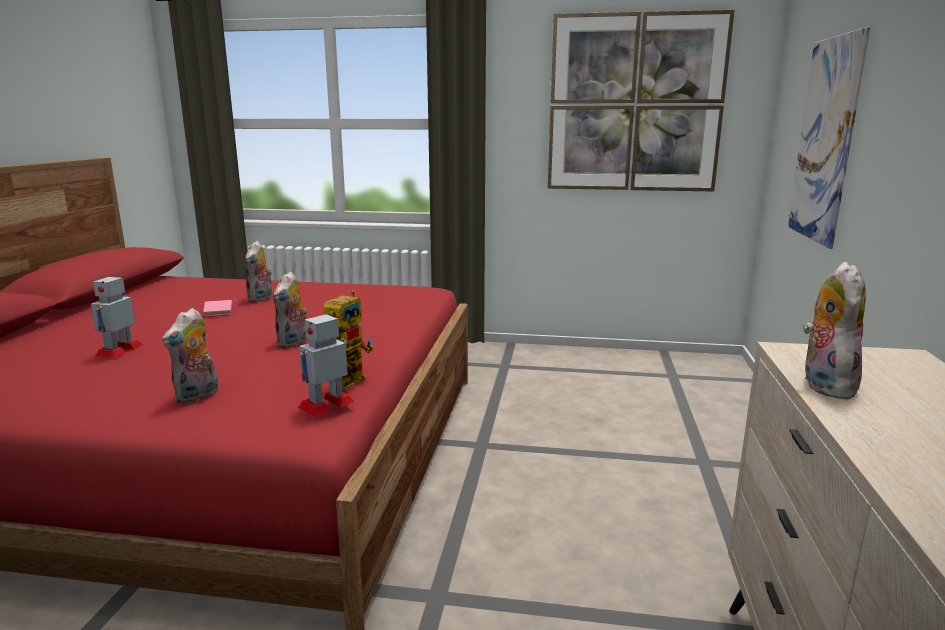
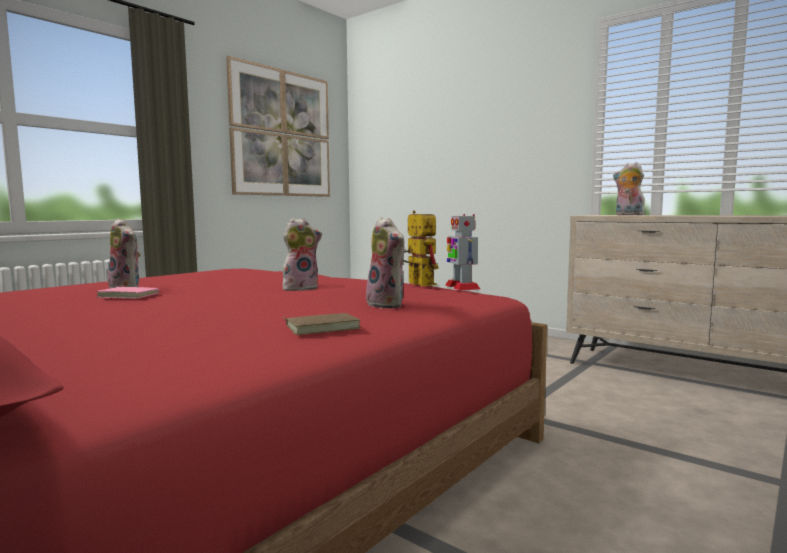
camera: 60 degrees left, 10 degrees down
toy robot [91,275,143,358] -> none
plush toy [273,271,307,348] -> plush toy turned 75 degrees counterclockwise [282,218,322,291]
picture [787,27,870,249] -> none
none -> brown book [283,313,361,335]

